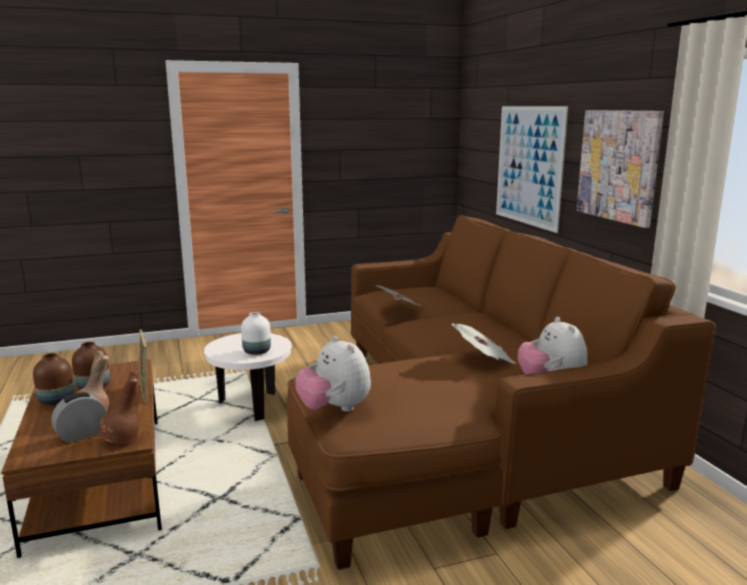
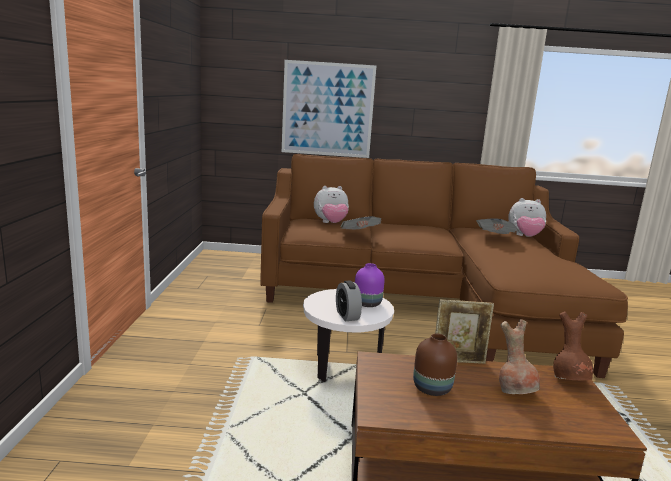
camera: 70 degrees left, 0 degrees up
brown vase [33,353,74,405] -> none
alarm clock [51,392,107,443] -> alarm clock moved to [336,281,362,321]
white vase [241,312,271,355] -> purple vase [355,263,384,307]
plush toy [296,336,371,412] -> plush toy moved to [314,186,349,223]
picture [576,110,664,228] -> none

